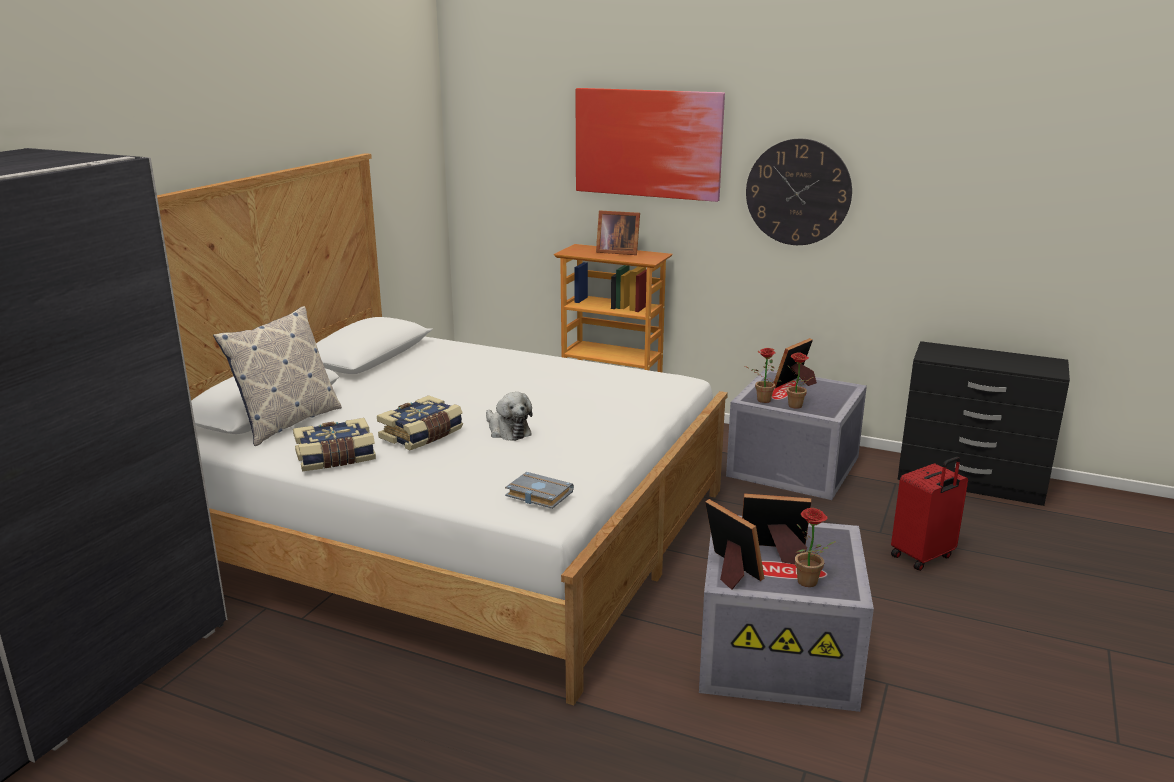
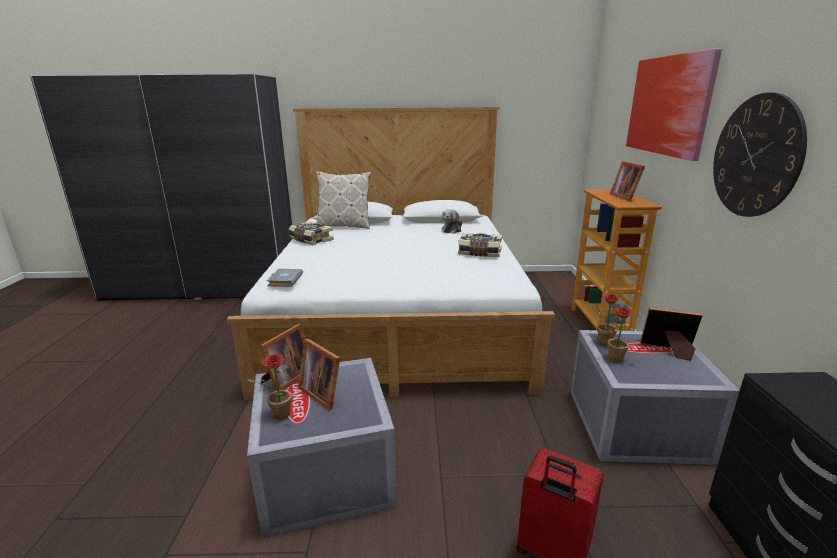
camera: 65 degrees right, 0 degrees up
book [377,395,463,450] -> book moved to [458,233,502,257]
plush toy [486,392,532,441] -> plush toy moved to [442,209,462,234]
picture frame [742,493,811,564] -> picture frame turned 150 degrees clockwise [298,339,340,410]

